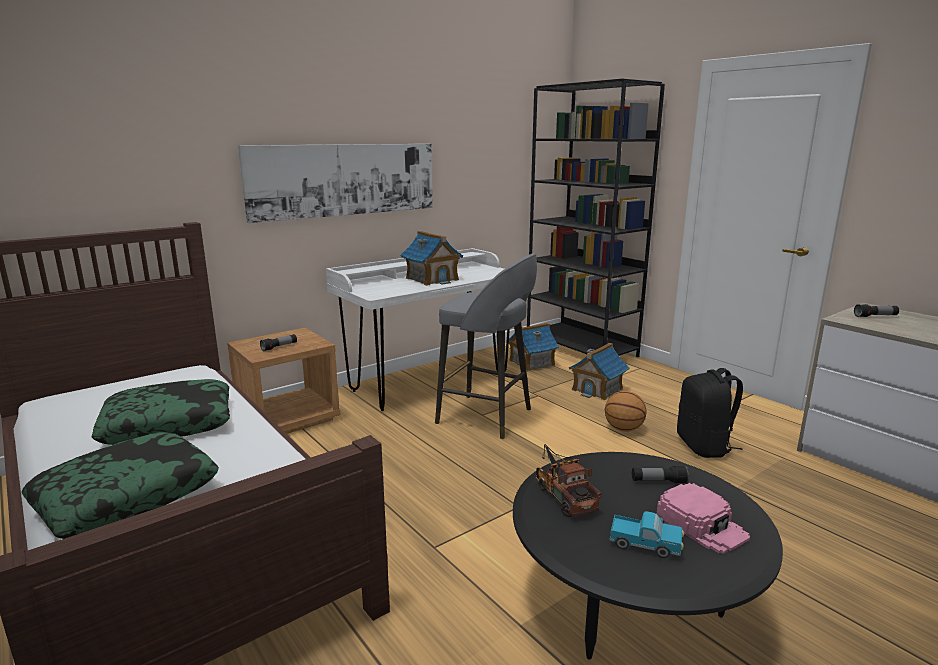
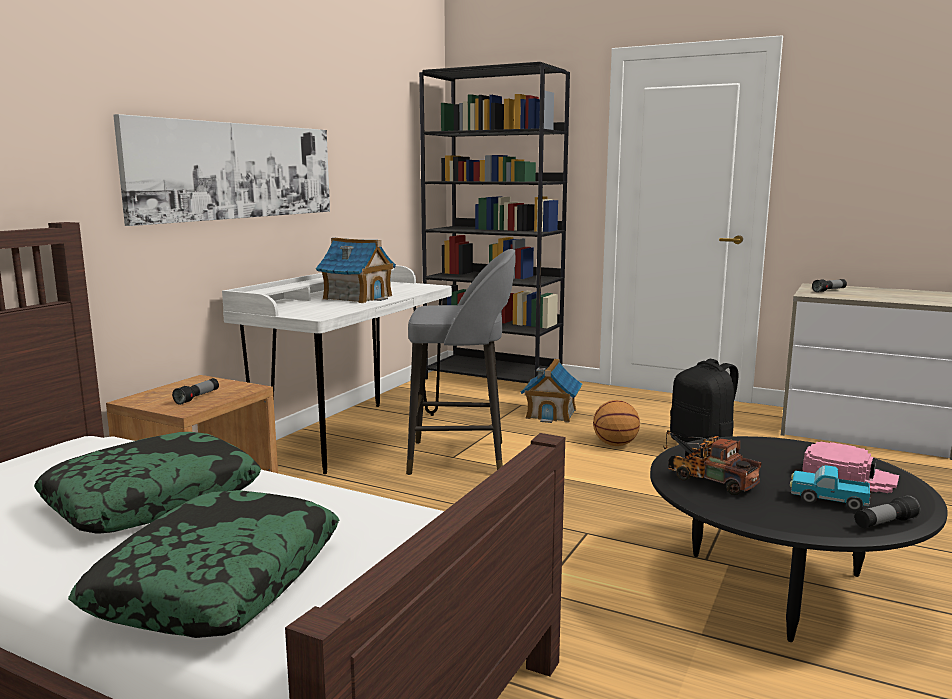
camera: 25 degrees left, 5 degrees down
toy house [506,323,559,371] -> none
toy truck [610,511,684,558] -> toy truck turned 150 degrees counterclockwise [790,465,870,511]
flashlight [632,466,689,483] -> flashlight moved to [855,495,921,528]

